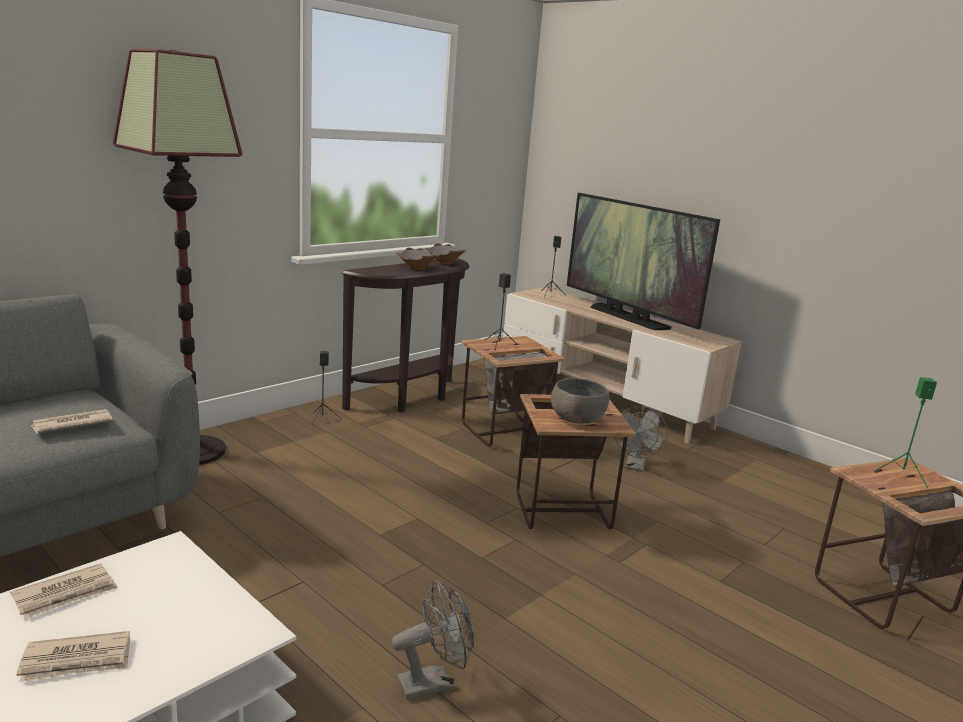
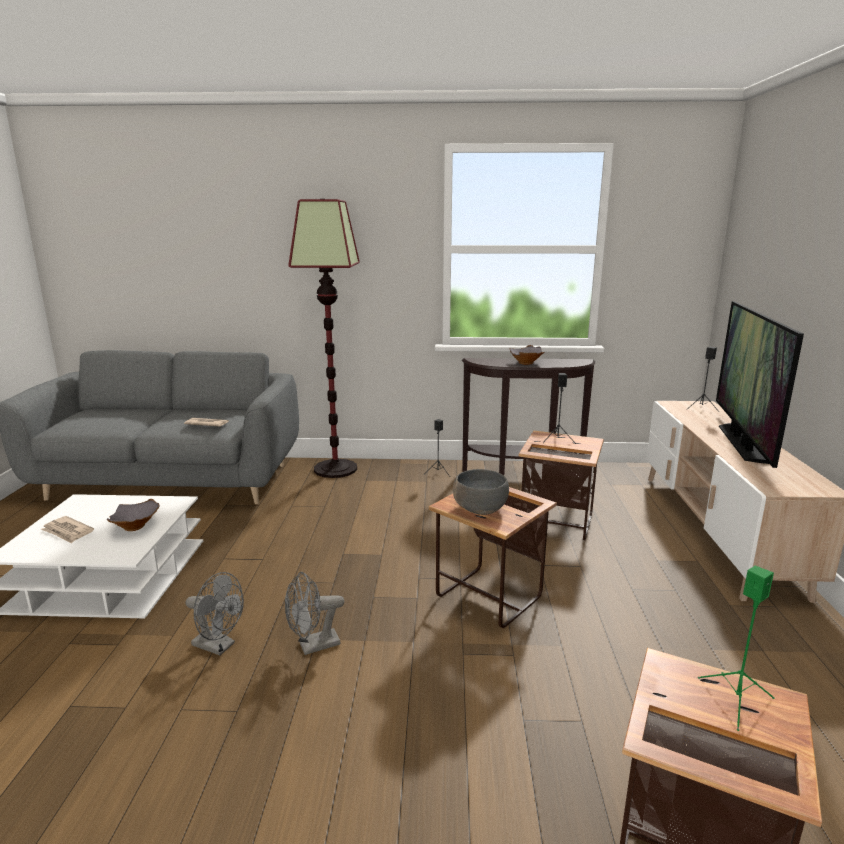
camera: 50 degrees right, 0 degrees up
newspaper [11,563,118,618] -> none
grey bowl [425,243,466,265] -> grey bowl moved to [107,499,159,531]
grey fan [615,406,667,472] -> grey fan moved to [285,572,344,655]

